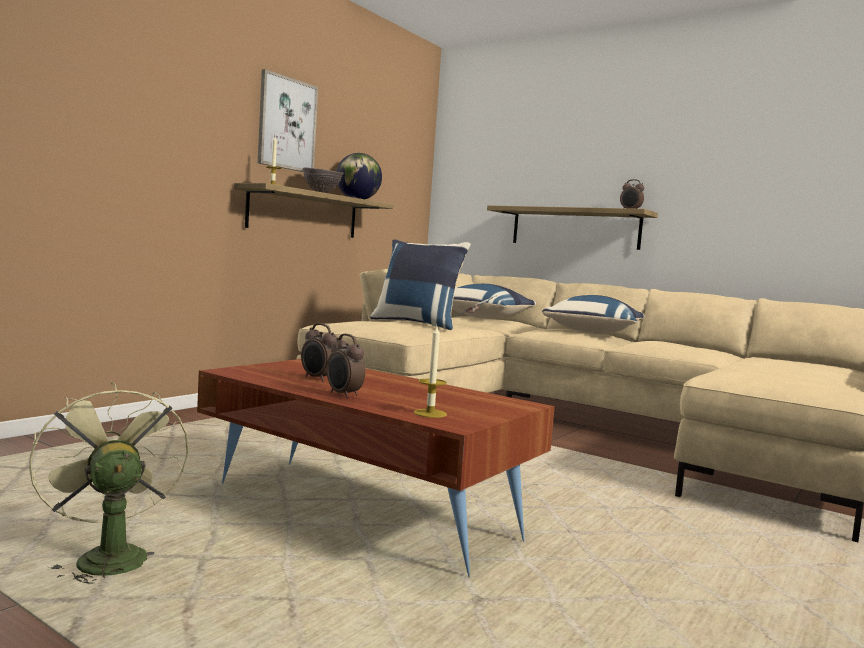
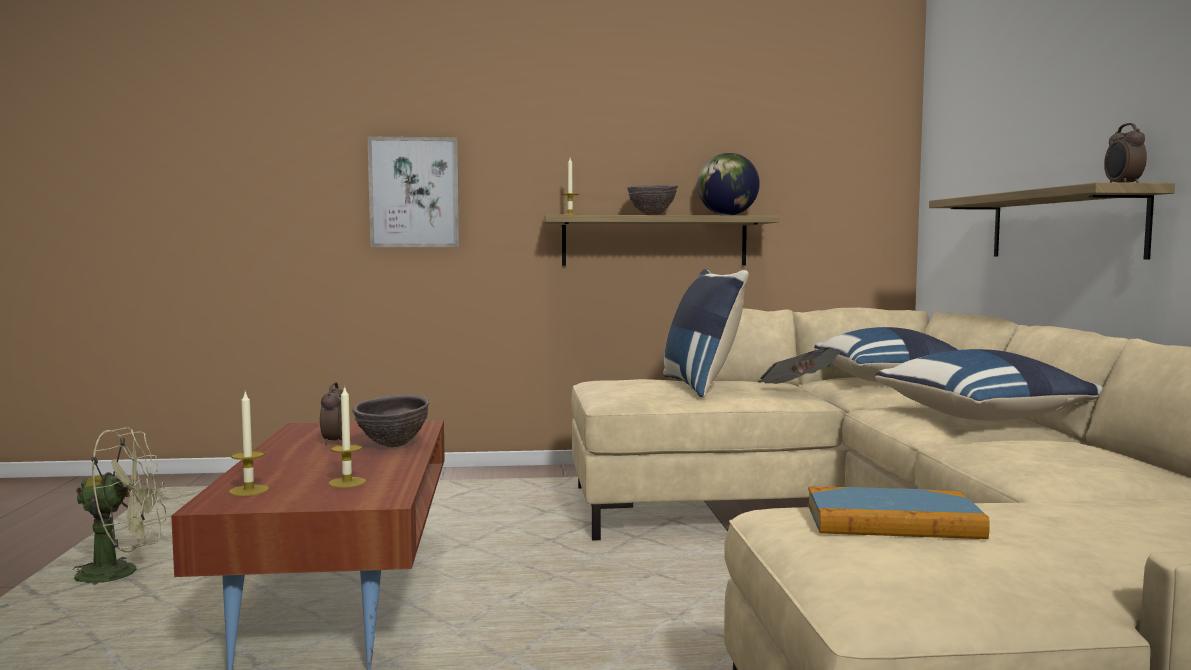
camera: 50 degrees right, 0 degrees up
green fan [29,382,189,584] -> green fan turned 60 degrees clockwise [73,427,166,585]
picture [258,69,318,172] -> picture moved to [368,136,459,247]
alarm clock [327,334,365,398] -> none
none -> candle [329,386,366,488]
none -> brown bowl [353,395,429,447]
none -> book [808,487,990,539]

